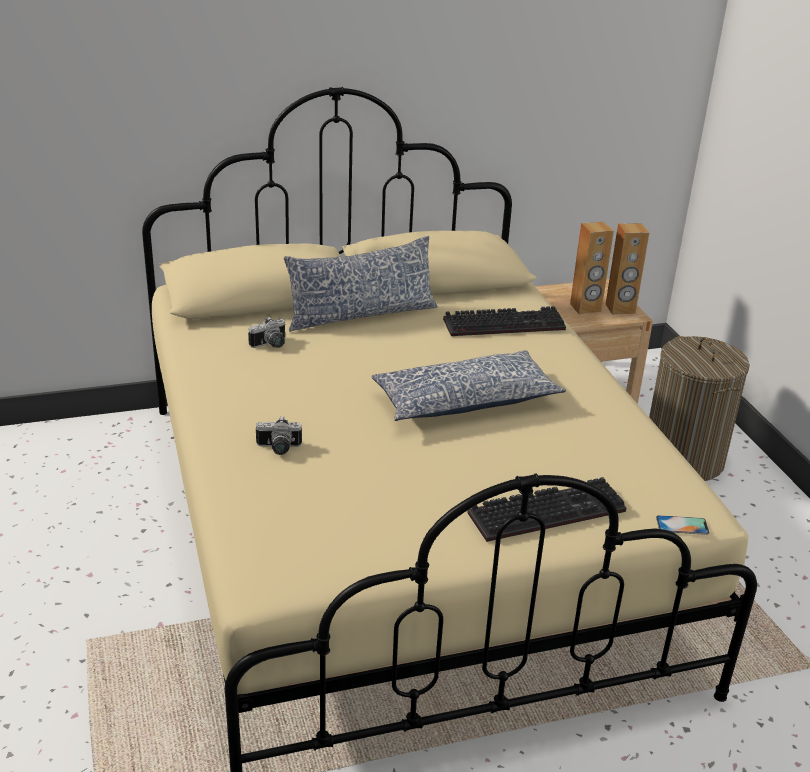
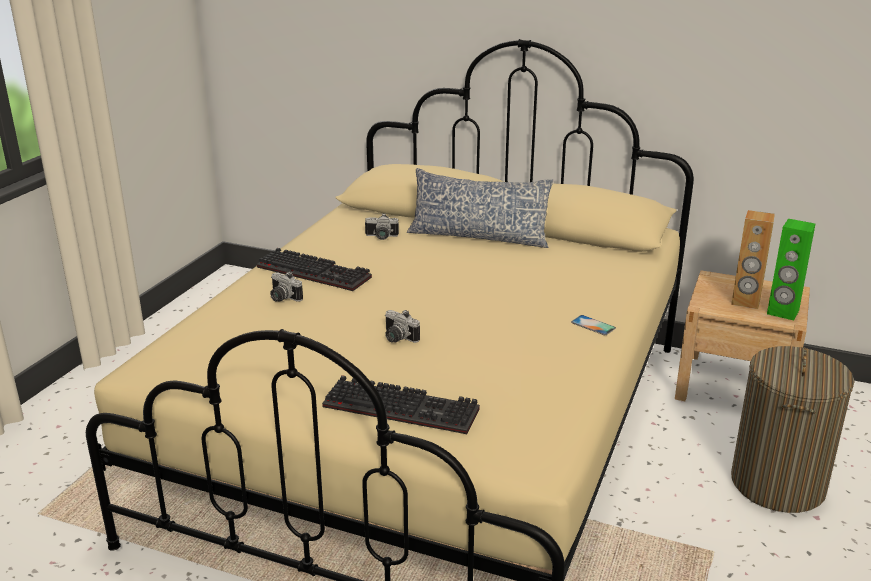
camera: 40 degrees right, 5 degrees down
pillow [371,350,566,421] -> none
keyboard [443,306,566,336] -> keyboard moved to [257,248,372,291]
brown speaker [606,223,650,314] -> green speaker [767,219,815,320]
phone [656,515,710,535] -> phone moved to [571,315,616,335]
none -> camera [385,310,420,343]

